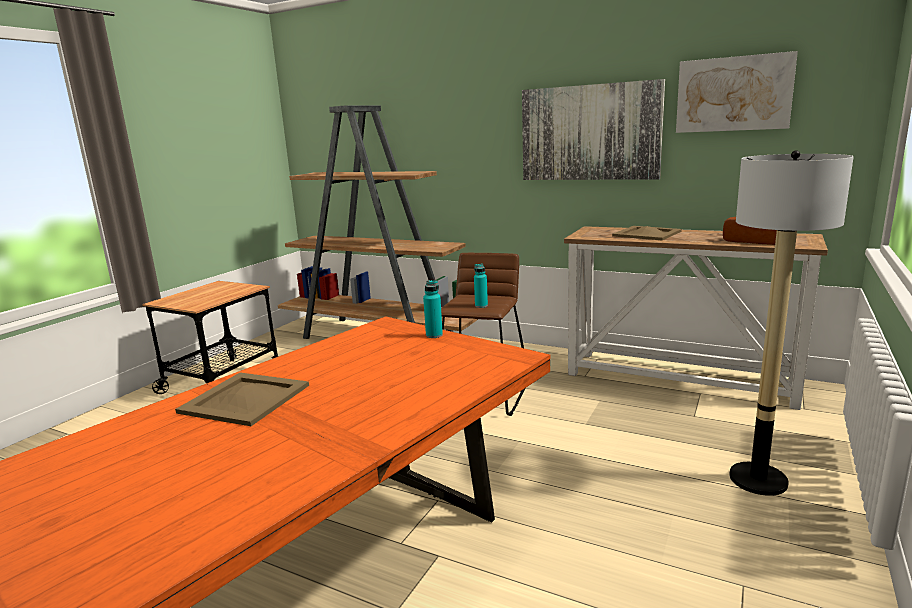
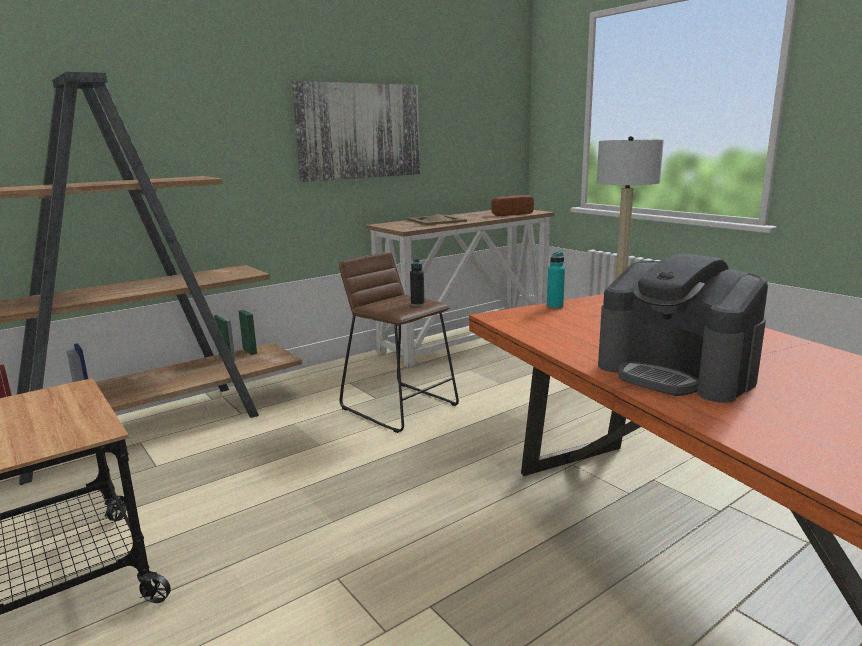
camera: 65 degrees left, 0 degrees up
beige tray [175,373,309,426] -> coffee machine [598,254,768,403]
turquoise bottle [474,264,488,308] -> black bottle [410,259,425,306]
picture [676,51,798,133] -> none

